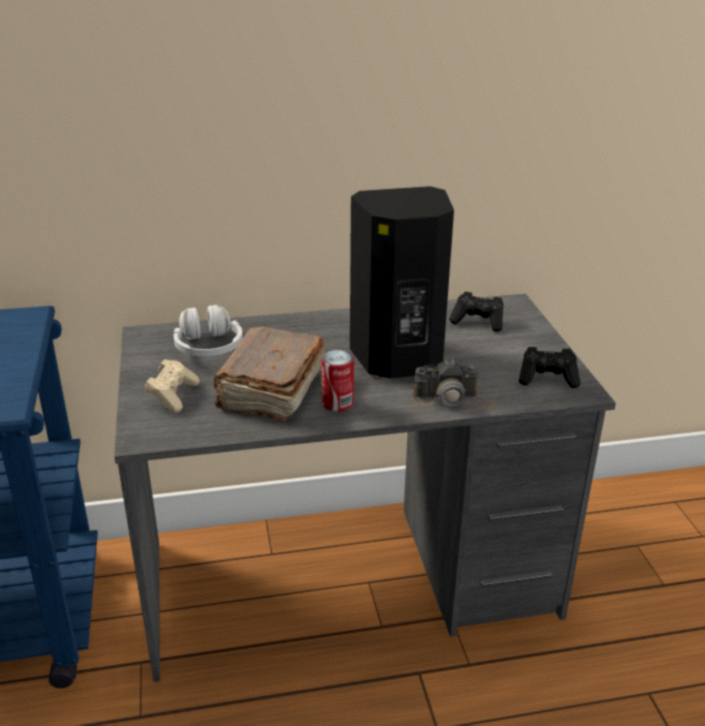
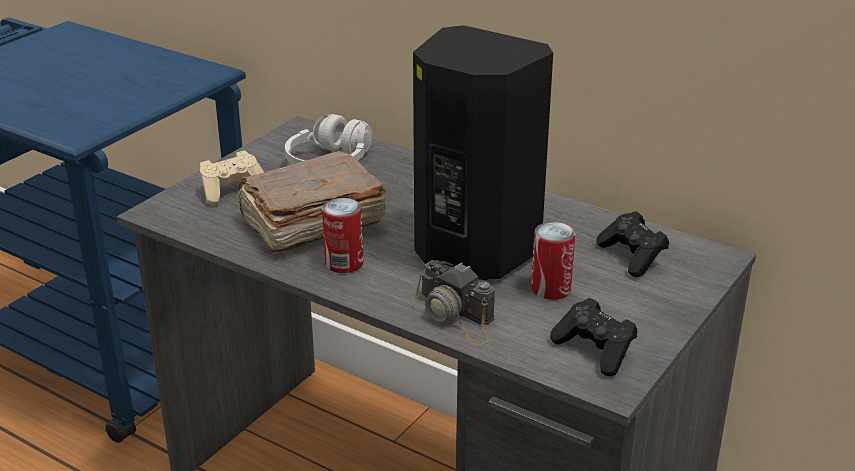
camera: 45 degrees right, 0 degrees up
none -> can [531,222,575,300]

